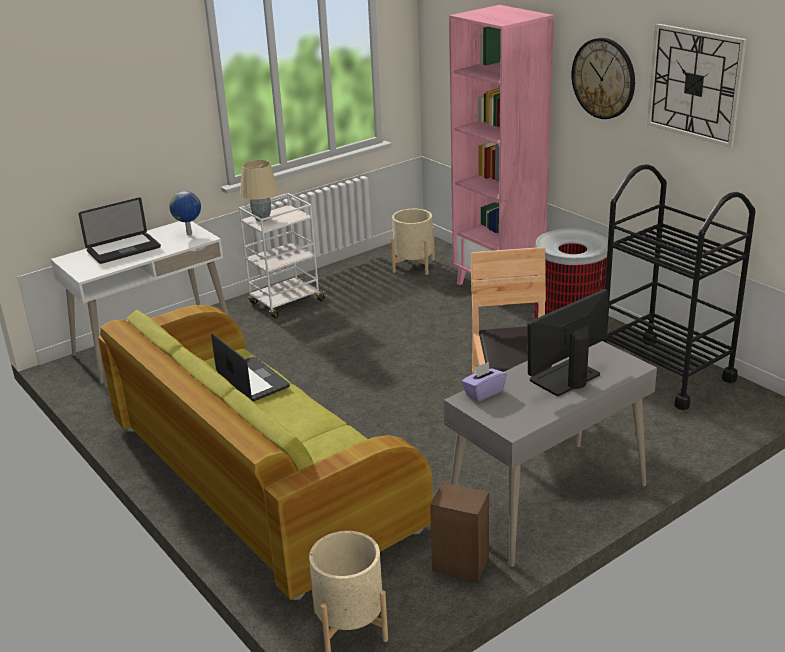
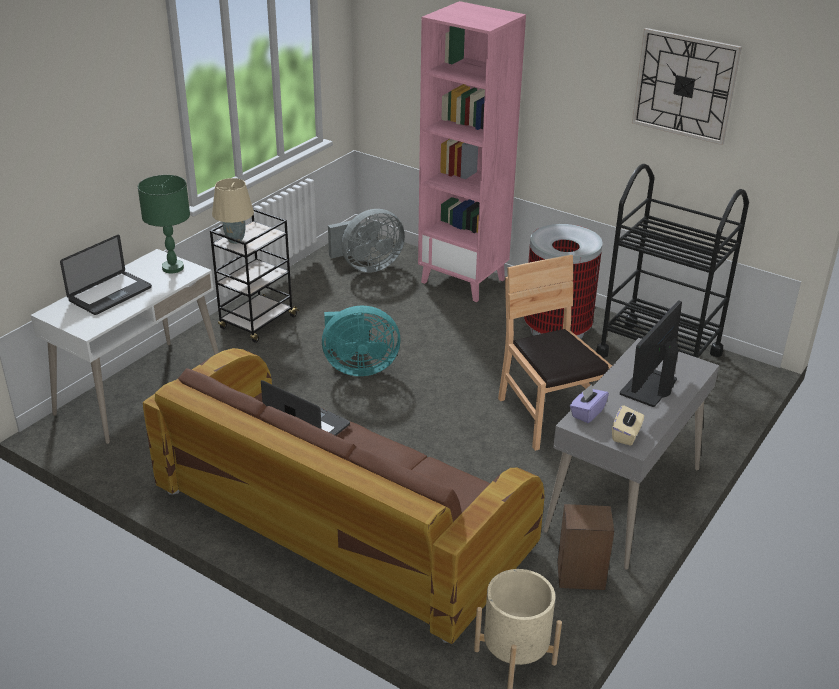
camera: 20 degrees left, 5 degrees up
green sofa [98,305,433,600] -> brown sofa [143,348,544,644]
globe [169,191,201,235] -> green table lamp [138,175,190,273]
white cart [239,193,327,318] -> black cart [210,209,299,343]
beige planter [391,209,435,275] -> grey fan [328,209,405,273]
wall clock [571,38,635,119] -> none
none -> turquoise fan [322,306,401,376]
none -> beige tissue box [612,405,644,446]

